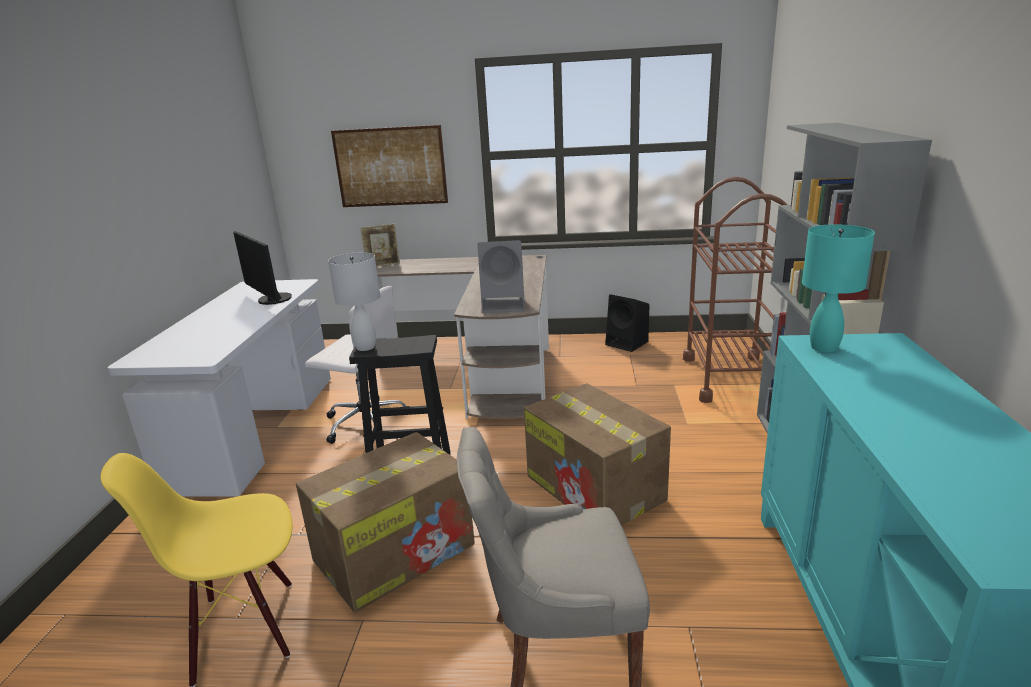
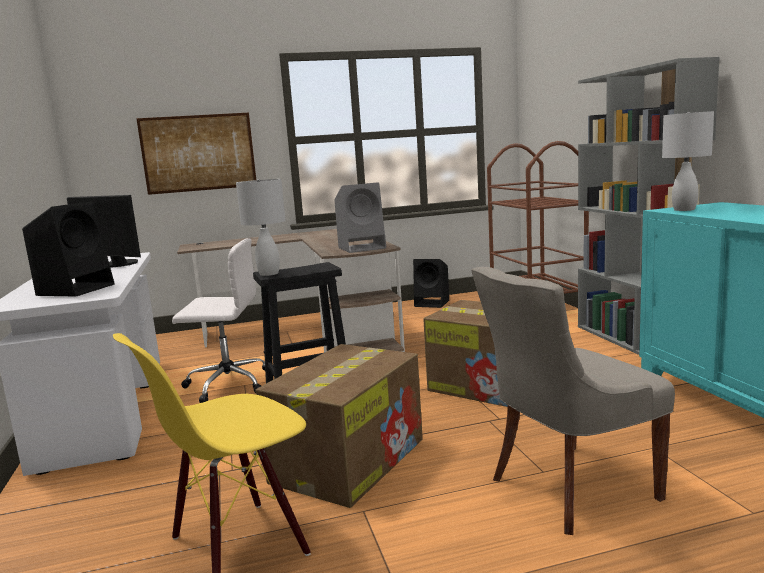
camera: 20 degrees left, 10 degrees down
picture frame [360,224,400,267] -> none
turquoise table lamp [802,224,875,352] -> white table lamp [662,111,714,211]
none -> black speaker [22,202,115,296]

